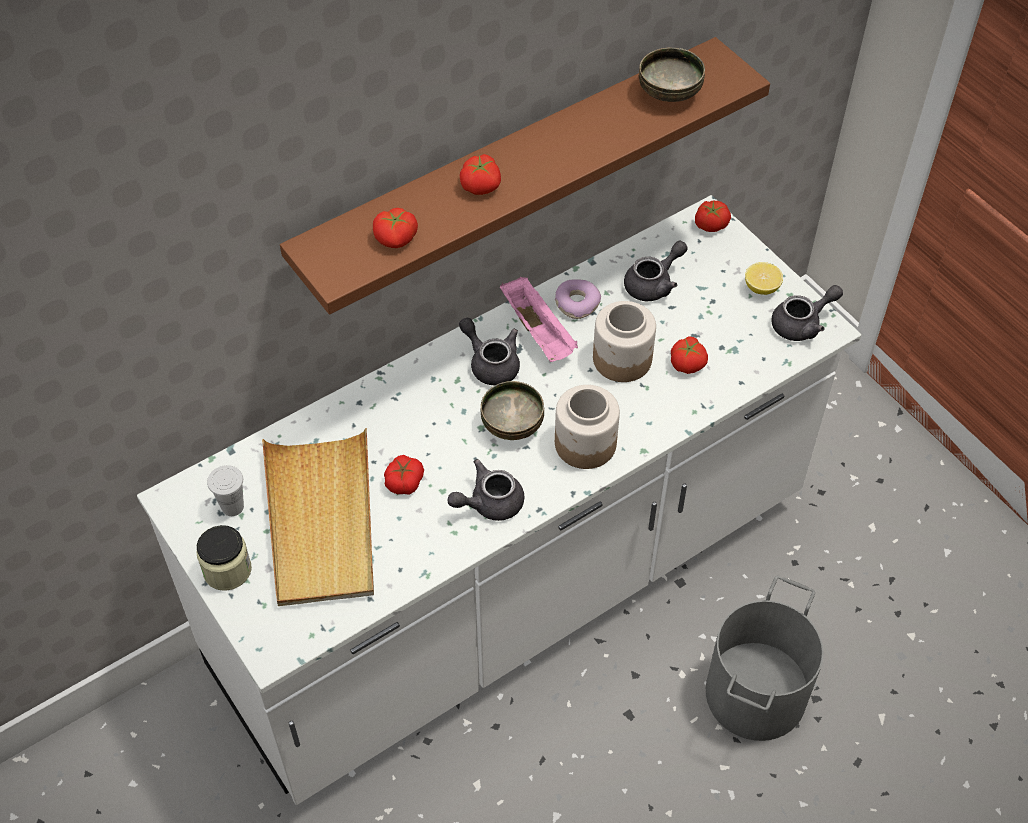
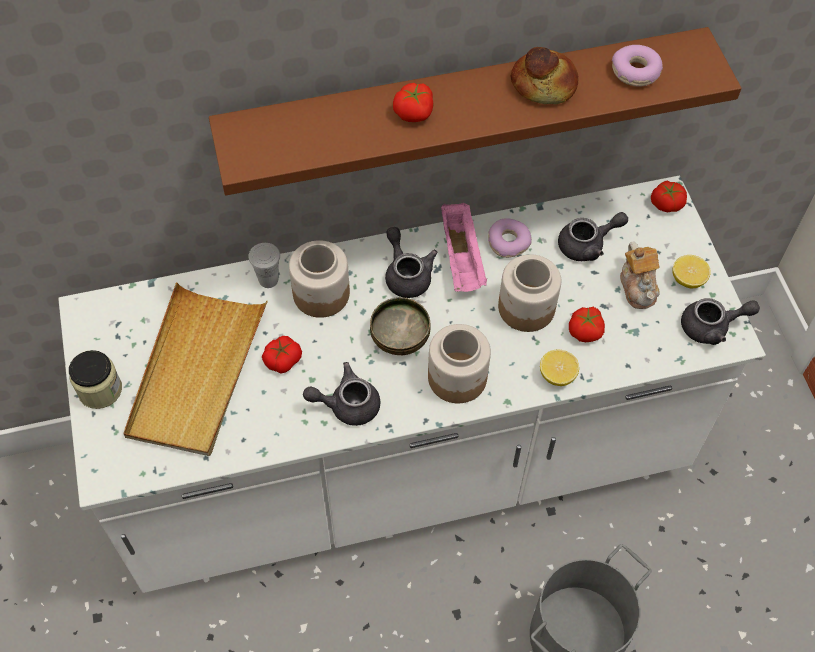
camera: 20 degrees right, 5 degrees up
white cup [207,465,244,516] -> white cup moved to [248,243,280,288]
tomato [373,208,418,248] -> none
bowl [639,48,705,102] -> donut [612,45,663,87]
none -> jar [289,240,350,318]
none -> bread [511,47,579,104]
none -> lemon [540,350,579,386]
none -> teapot [620,242,660,309]

